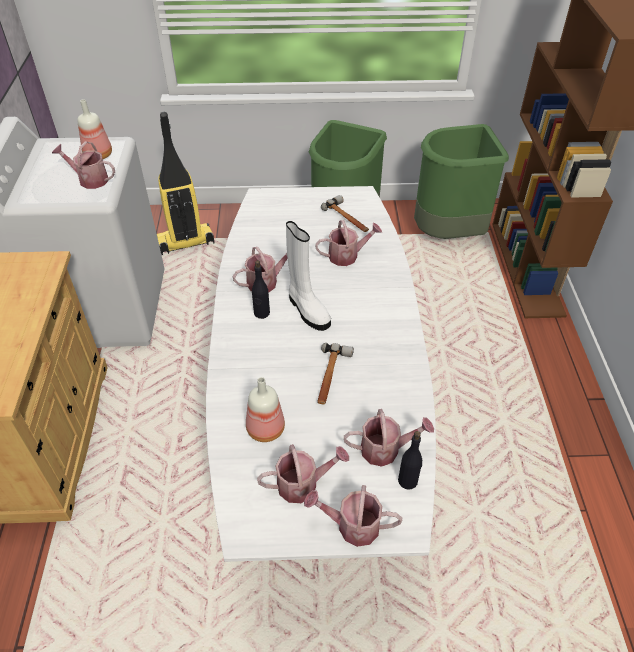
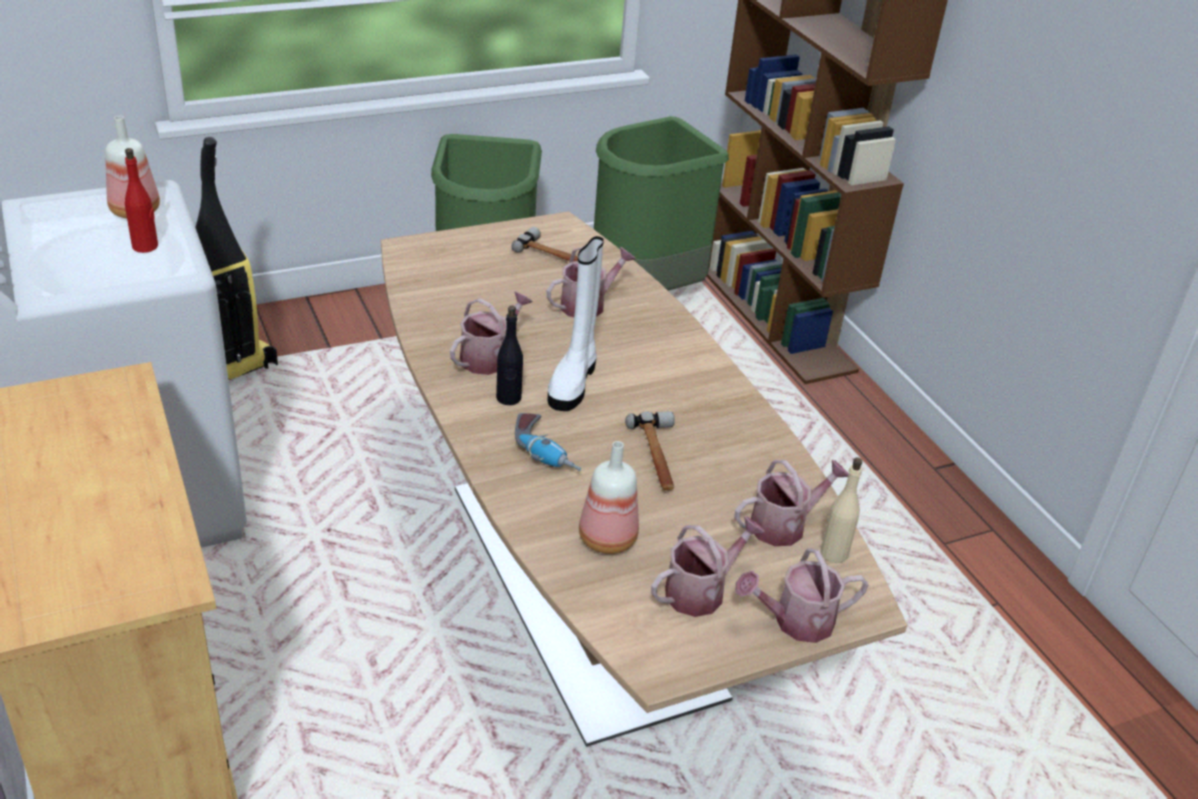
camera: 25 degrees left, 10 degrees down
watering can [52,141,115,189] -> red bottle [125,148,158,253]
white dining table [206,186,436,562] -> brown dining table [381,212,907,747]
white boot [286,221,331,331] -> white boot turned 75 degrees clockwise [548,236,604,411]
black bottle [398,431,422,490] -> beige bottle [820,458,862,563]
none -> power drill [515,413,581,471]

